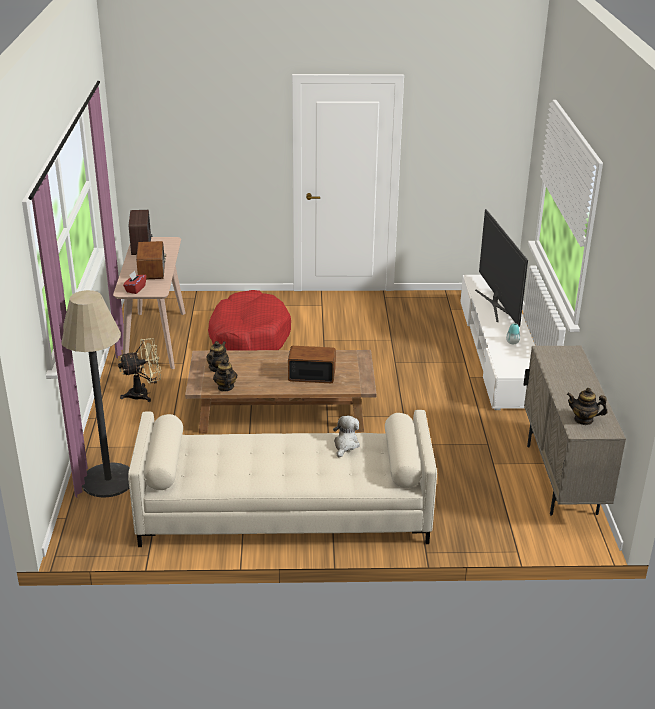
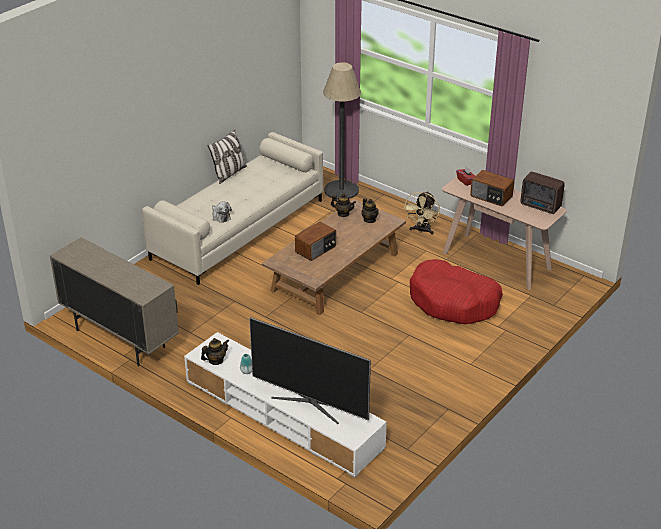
camera: 130 degrees right, 5 degrees up
teapot [567,388,607,425] -> teapot moved to [201,338,229,365]
none -> pillow [207,130,247,184]

